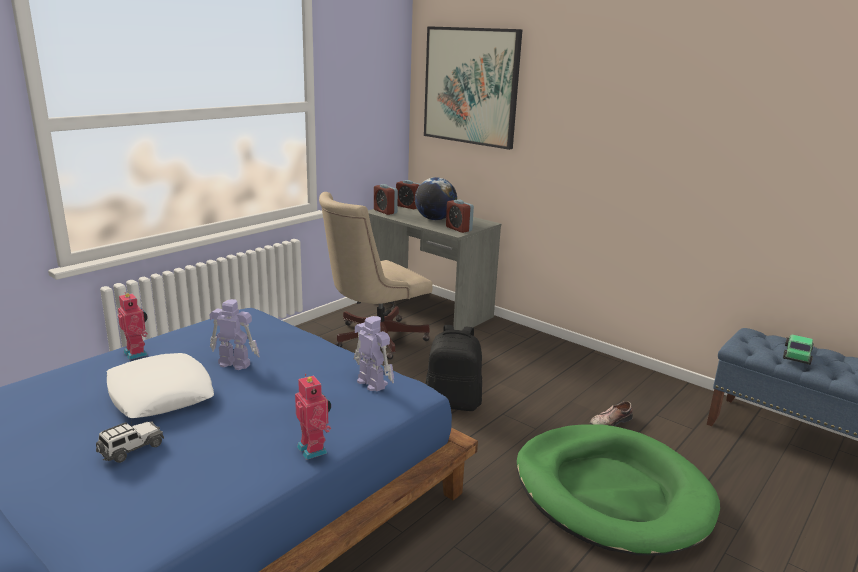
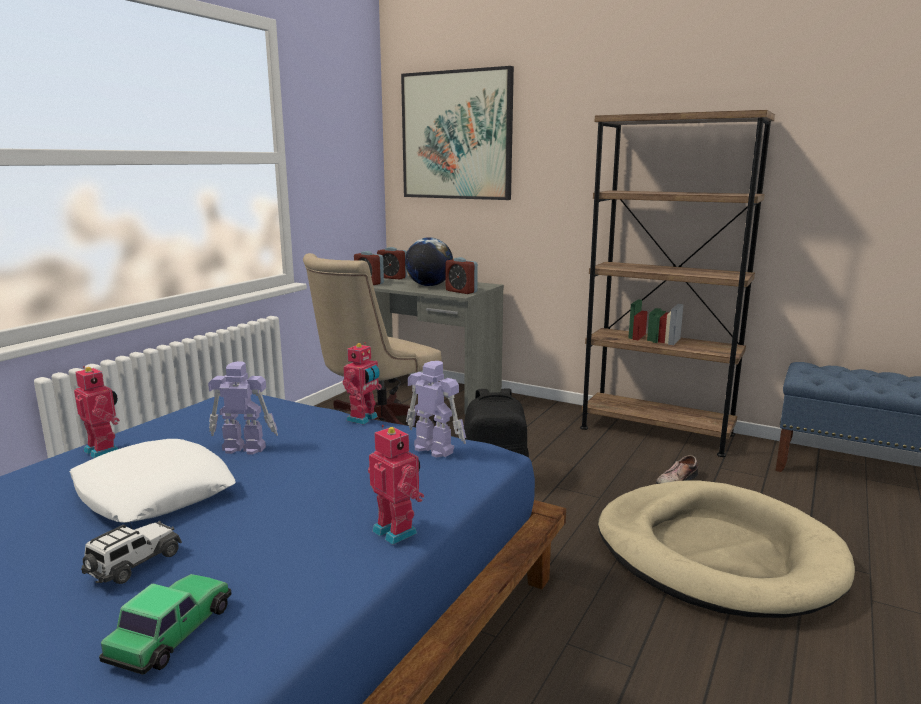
camera: 10 degrees left, 5 degrees down
green dog bed [516,424,720,556] -> beige dog bed [598,481,855,618]
toy car [783,334,814,365] -> toy car moved to [99,574,231,675]
none -> toy robot [343,342,382,425]
none -> brown bookcase [580,110,775,457]

